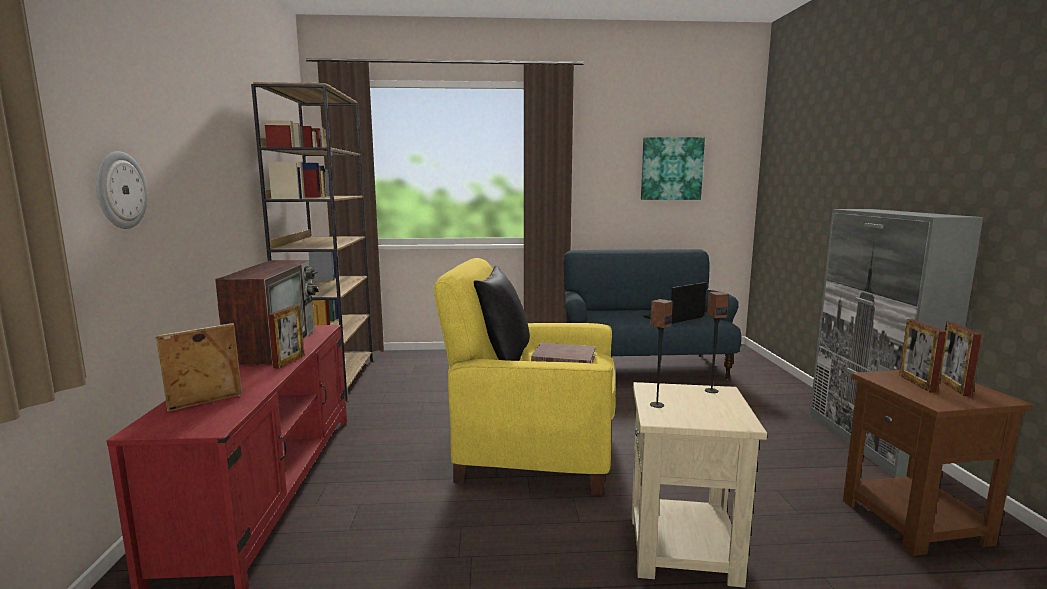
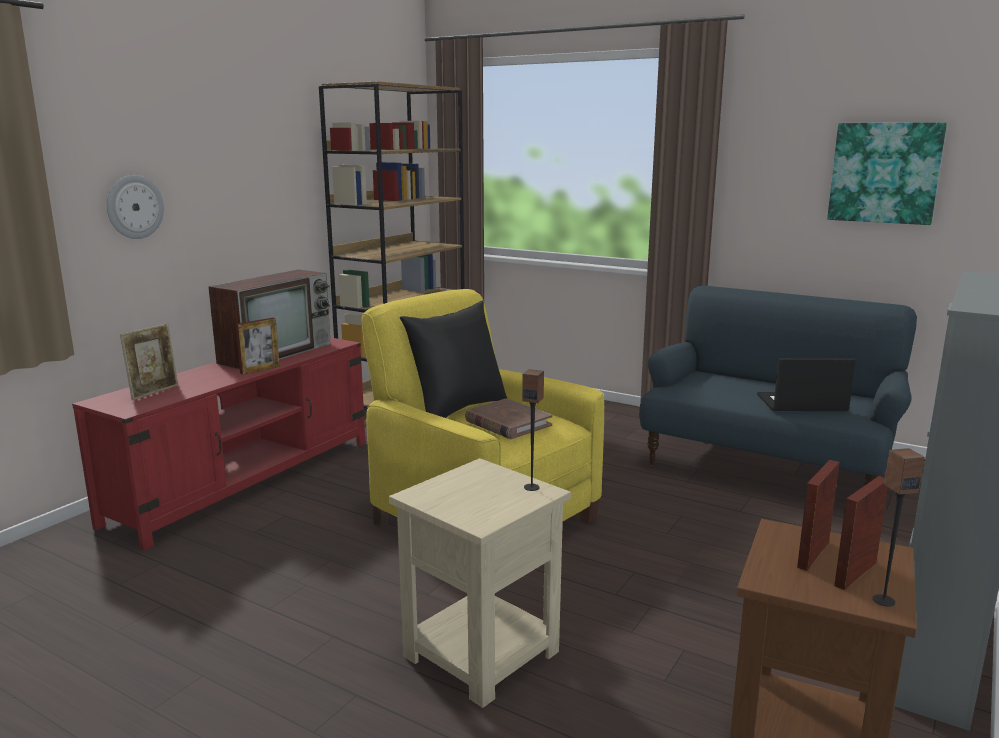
camera: 35 degrees right, 5 degrees up
picture frame [155,323,242,412] -> picture frame turned 120 degrees clockwise [120,324,178,400]
speaker [650,299,673,408] -> speaker moved to [873,448,925,607]

